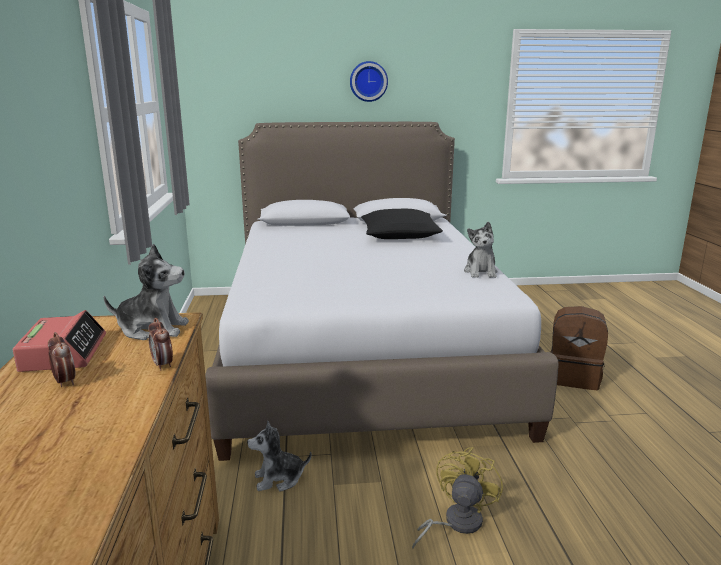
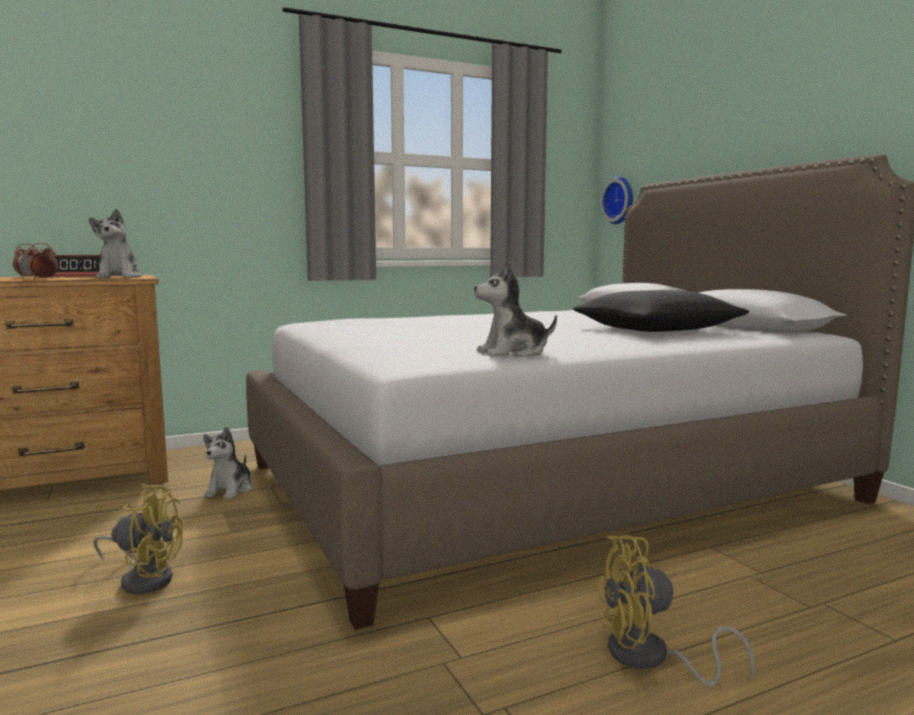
camera: 70 degrees right, 10 degrees down
plush toy [247,420,312,492] -> plush toy turned 135 degrees counterclockwise [203,427,253,499]
wall clock [350,61,388,102] -> wall clock moved to [600,176,633,224]
brown backpack [551,306,608,390] -> yellow fan [594,534,755,686]

